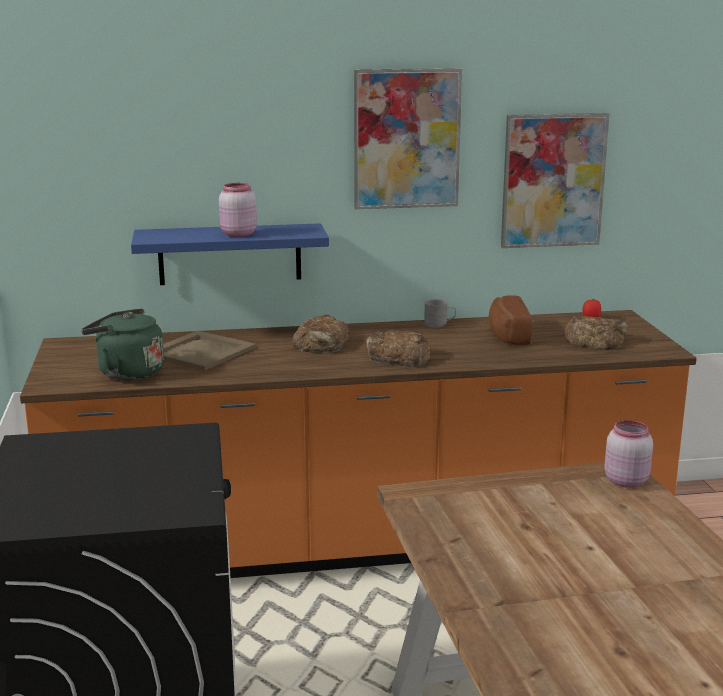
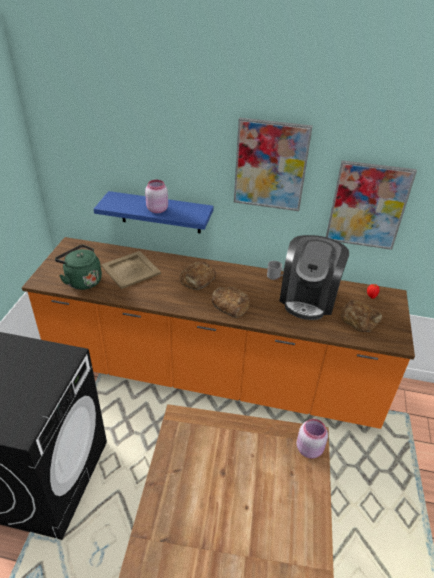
camera: 20 degrees right, 20 degrees up
bread [489,296,532,345] -> coffee machine [279,235,349,320]

